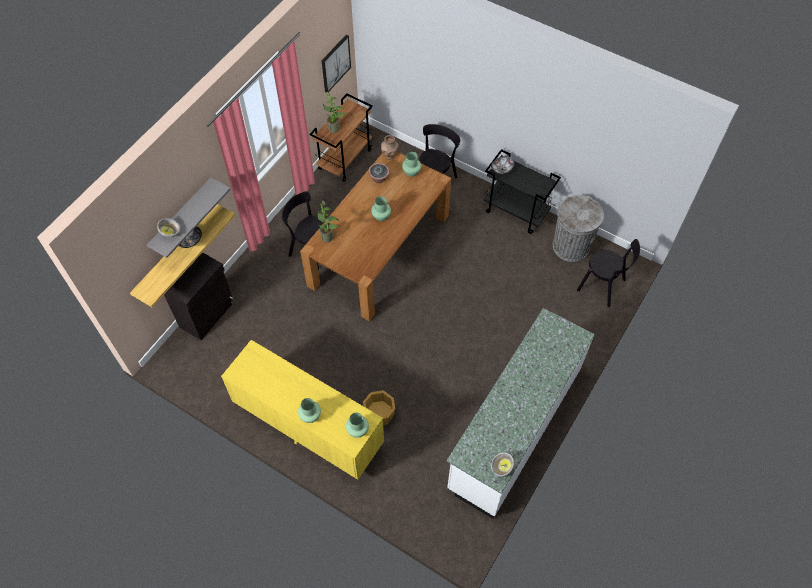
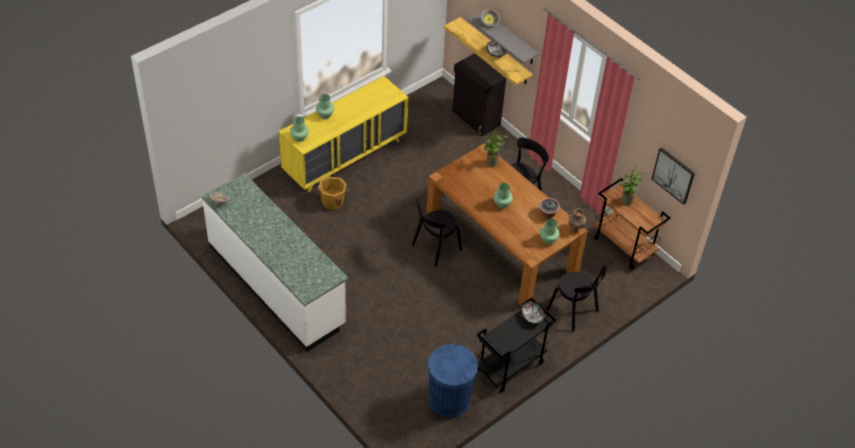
camera: 105 degrees right, 10 degrees down
grey trash can [553,195,604,262] -> blue trash can [427,344,478,418]
black chair [577,239,640,307] -> black chair moved to [412,198,462,267]

